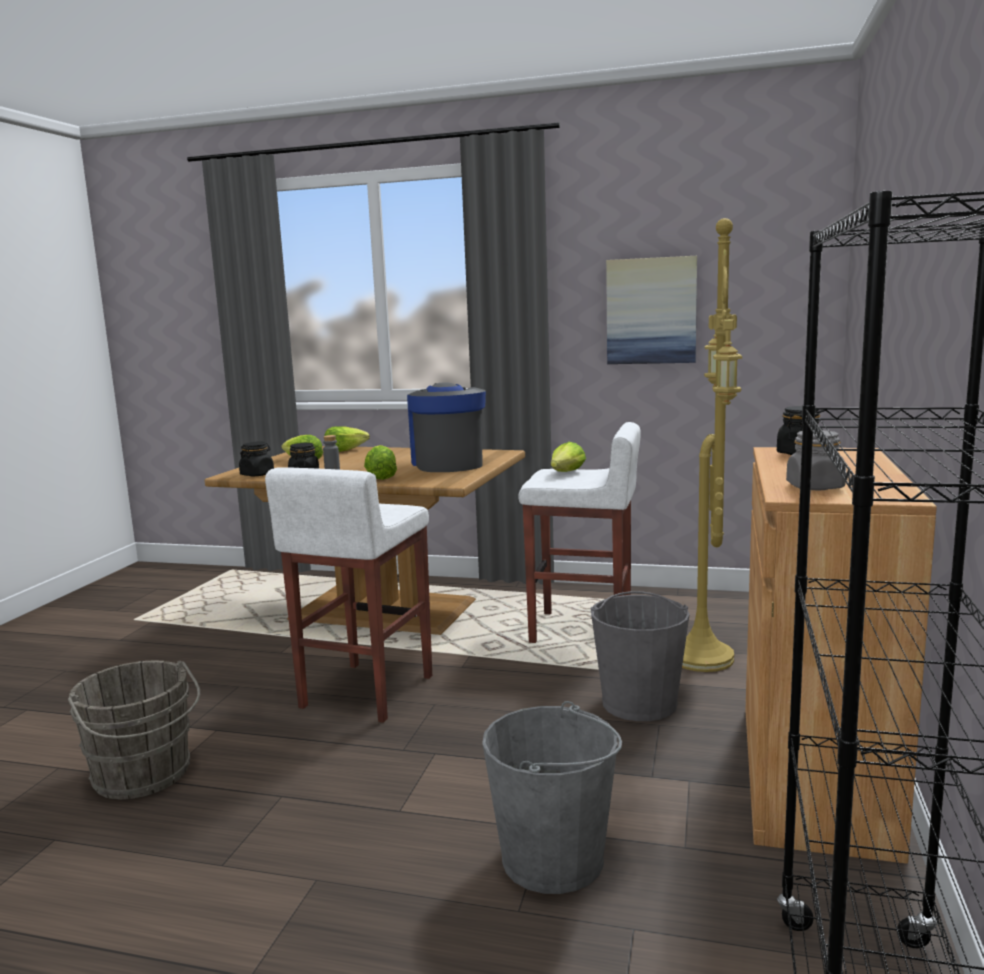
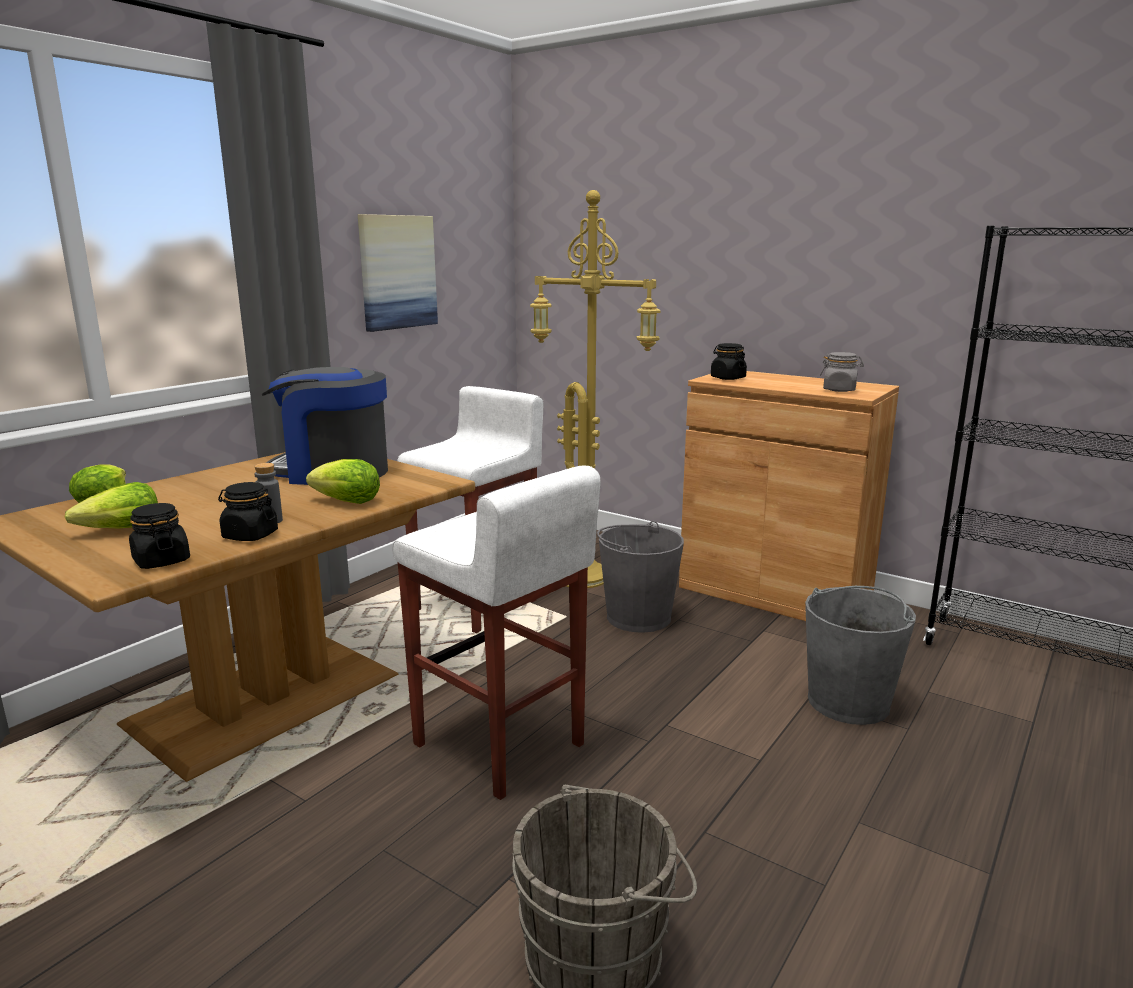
camera: 70 degrees left, 5 degrees up
lettuce [551,442,586,472] -> none

